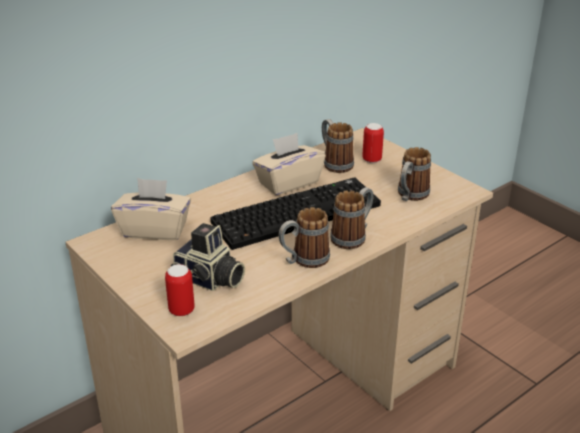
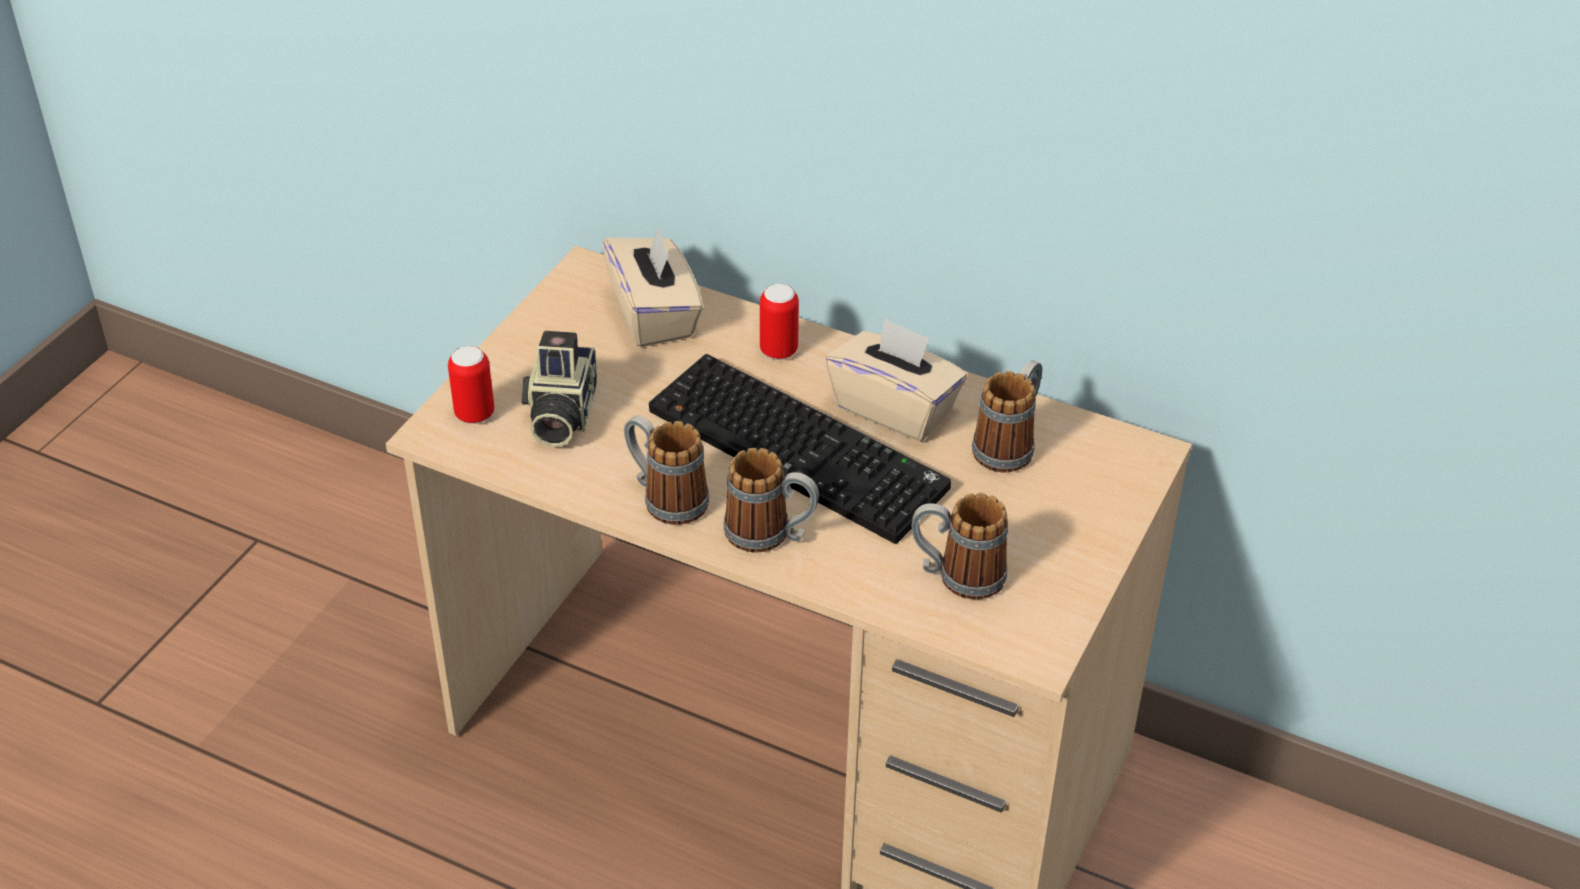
camera: 65 degrees right, 10 degrees up
can [362,123,384,163] -> can moved to [760,284,799,360]

